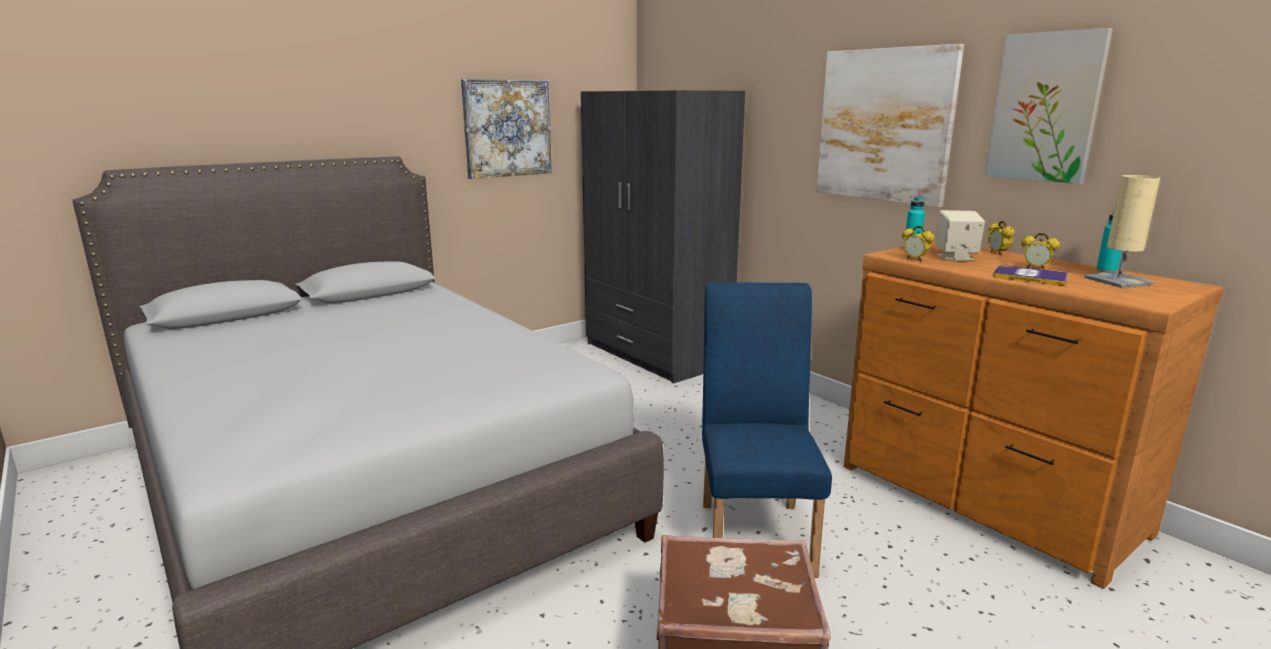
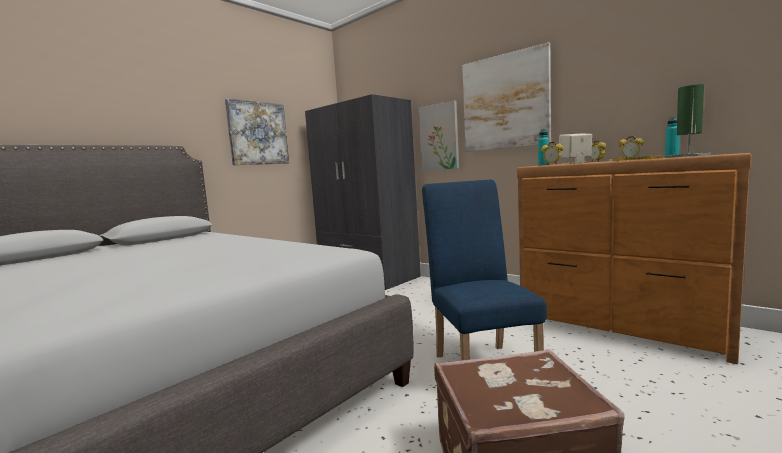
camera: 10 degrees left, 10 degrees down
picture [985,28,1113,184] -> picture moved to [419,101,459,171]
beige table lamp [1085,175,1160,288] -> green table lamp [666,84,711,158]

